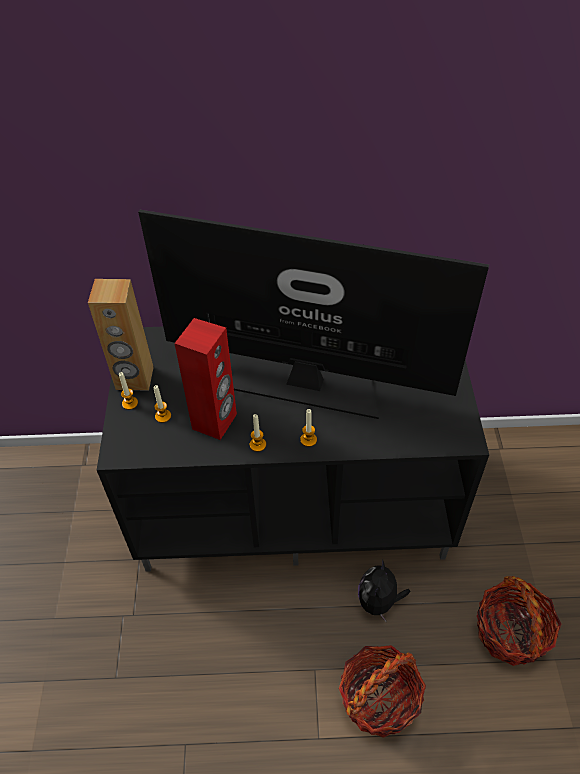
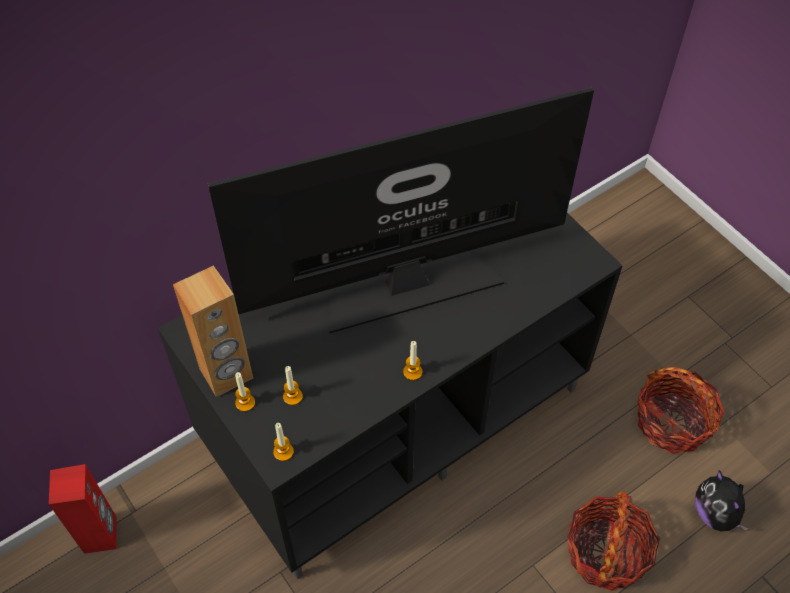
camera: 35 degrees left, 5 degrees up
red speaker [174,318,237,440] -> red speaker moved to [49,464,116,554]
candle [300,409,317,447] -> candle moved to [273,423,294,461]
plush toy [358,559,411,622] -> plush toy moved to [695,470,749,532]

